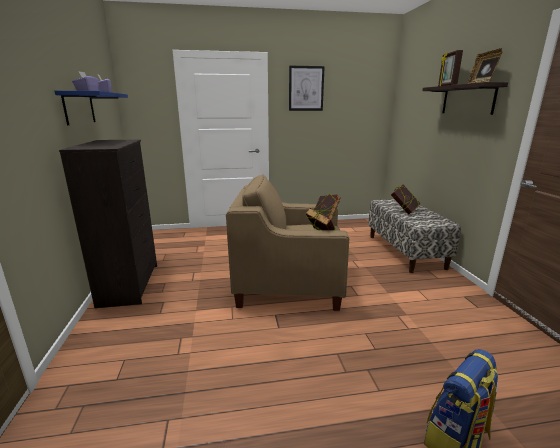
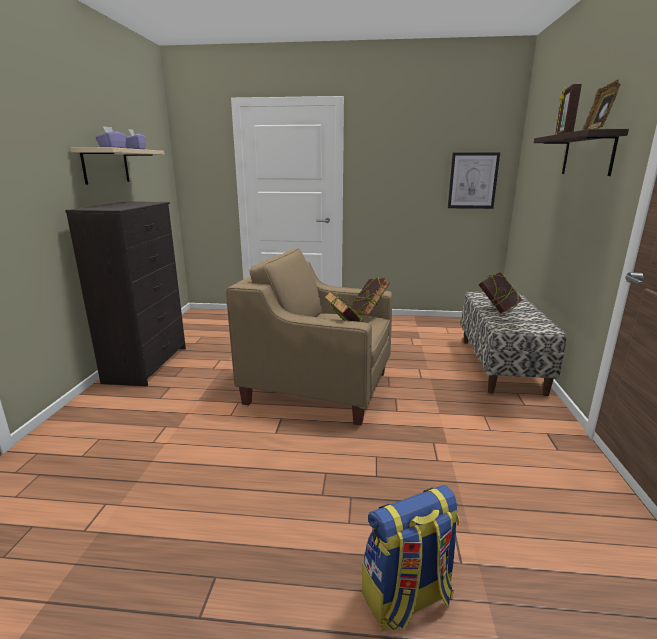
camera: 15 degrees right, 0 degrees up
blue shelf [55,90,128,125] -> beige shelf [71,147,165,185]
picture [289,66,325,111] -> picture moved to [448,152,500,209]

